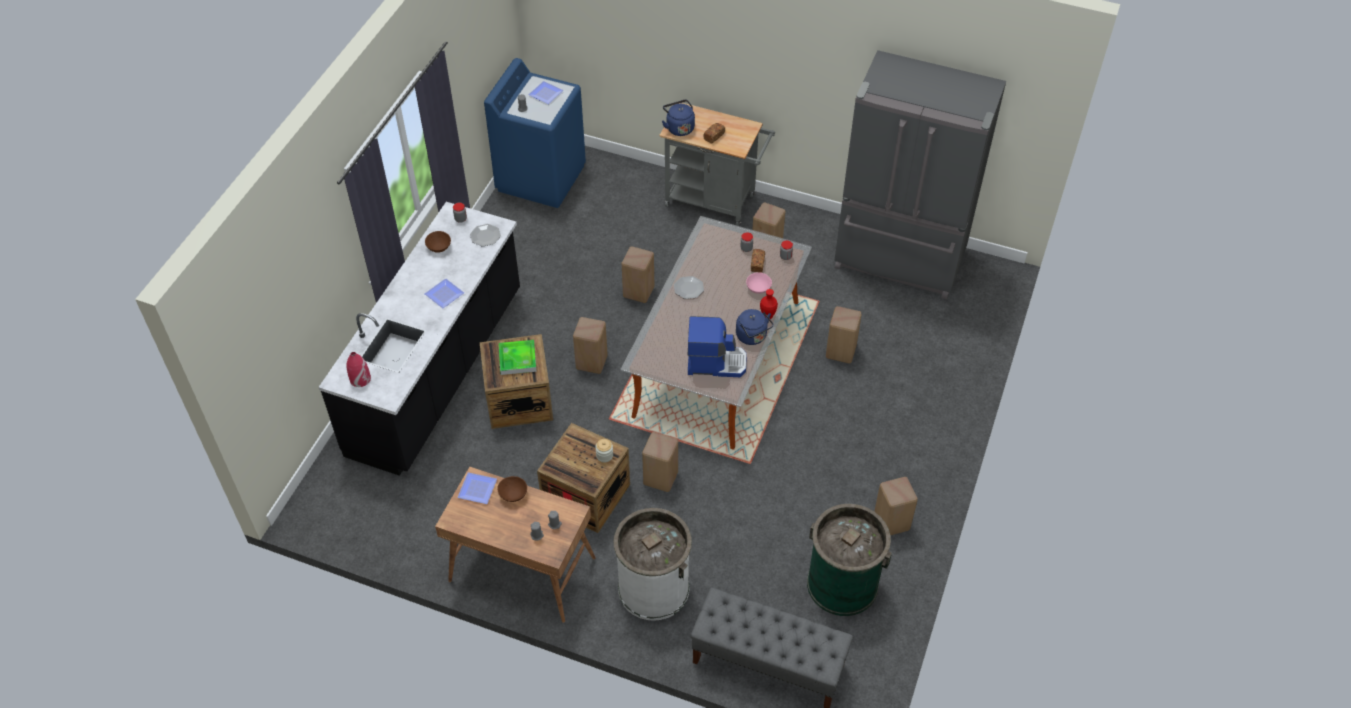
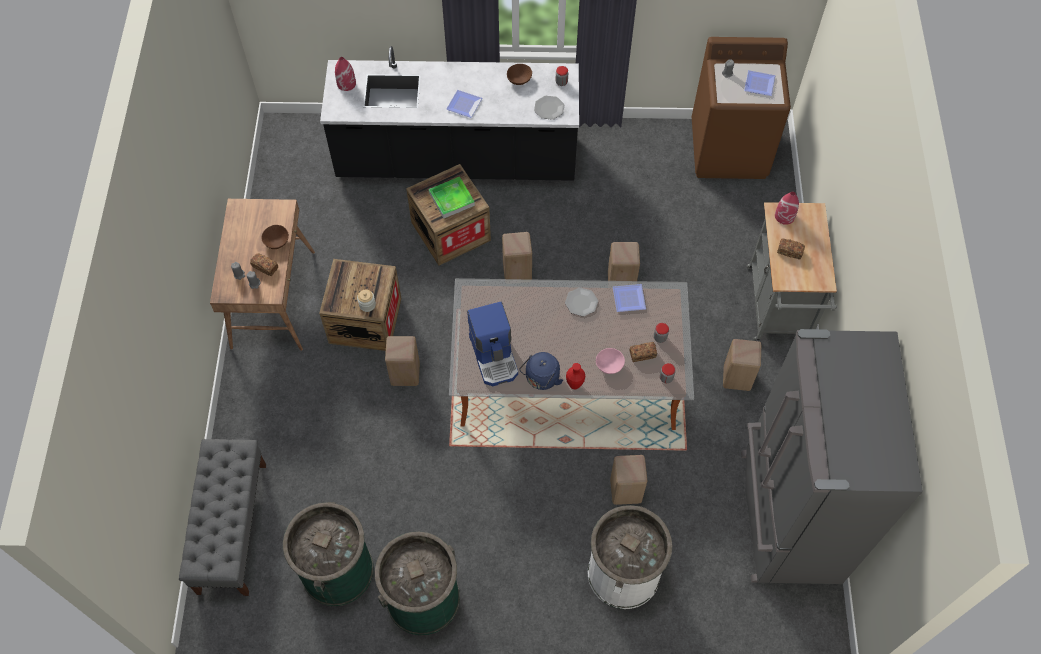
camera: 70 degrees right, 10 degrees up
plate [457,472,497,504] -> plate moved to [613,284,646,312]
blue washing machine [484,58,586,208] -> brown washing machine [692,37,791,179]
white trash can [613,508,692,621] -> white trash can moved to [587,505,672,609]
blue kettle [662,100,695,136] -> red vase [775,191,799,225]
beige stool [874,477,918,536] -> green trash can [375,532,460,636]
none -> bread [250,253,278,276]

